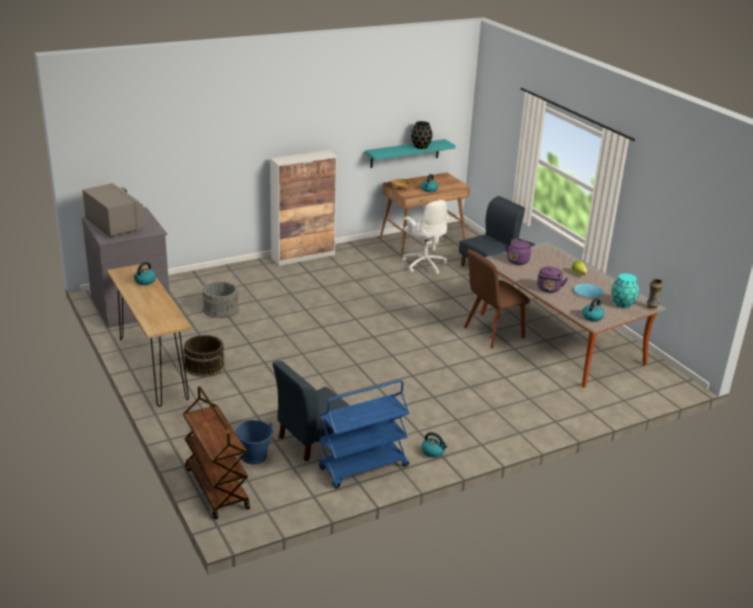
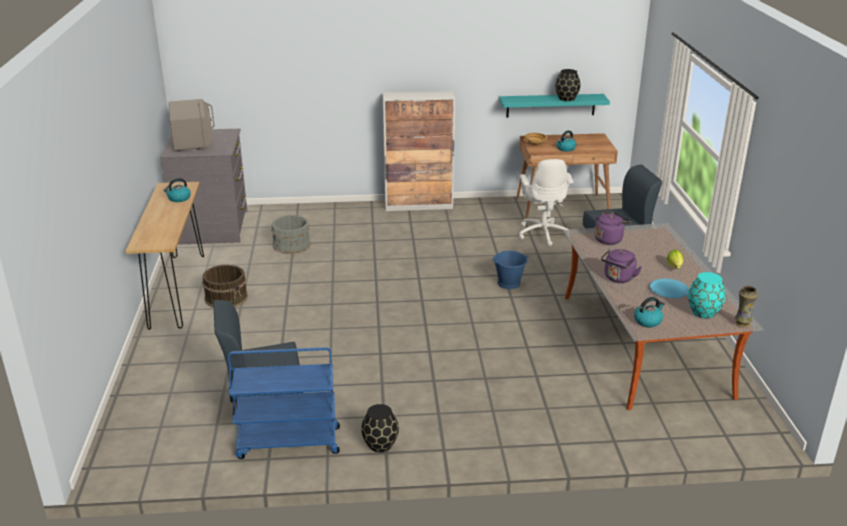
camera: 25 degrees right, 0 degrees up
brown cart [183,386,250,519] -> none
blue bucket [235,420,273,465] -> blue bucket moved to [492,250,529,289]
kettle [421,432,448,458] -> black vase [361,404,399,453]
brown chair [464,249,530,349] -> none

